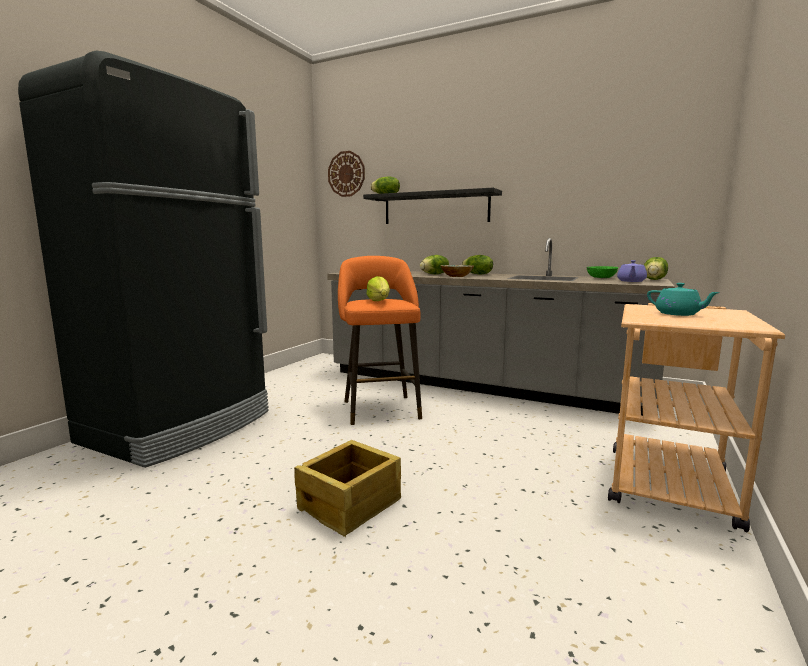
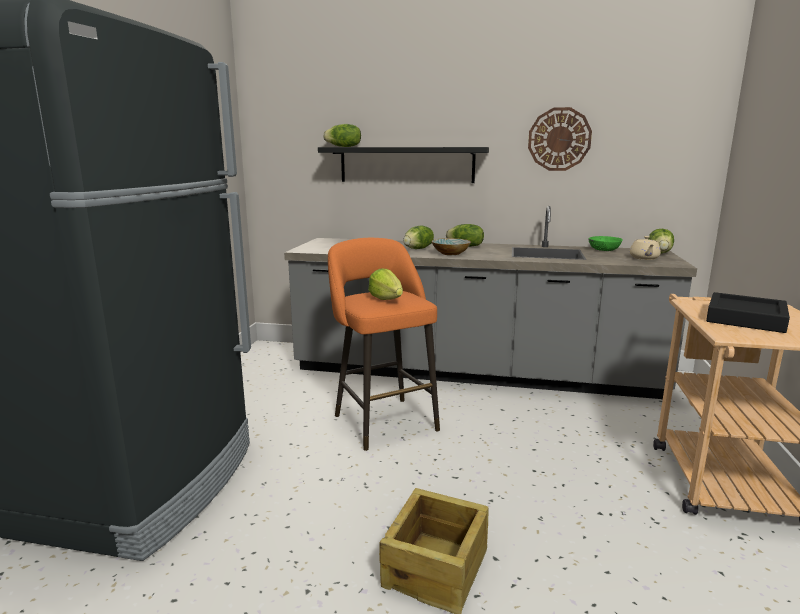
camera: 15 degrees left, 5 degrees up
wall clock [328,151,365,197] -> wall clock moved to [528,107,592,171]
purple teapot [617,260,647,282] -> beige teapot [630,236,661,260]
turquoise teapot [647,283,720,316] -> black tray [706,292,790,333]

